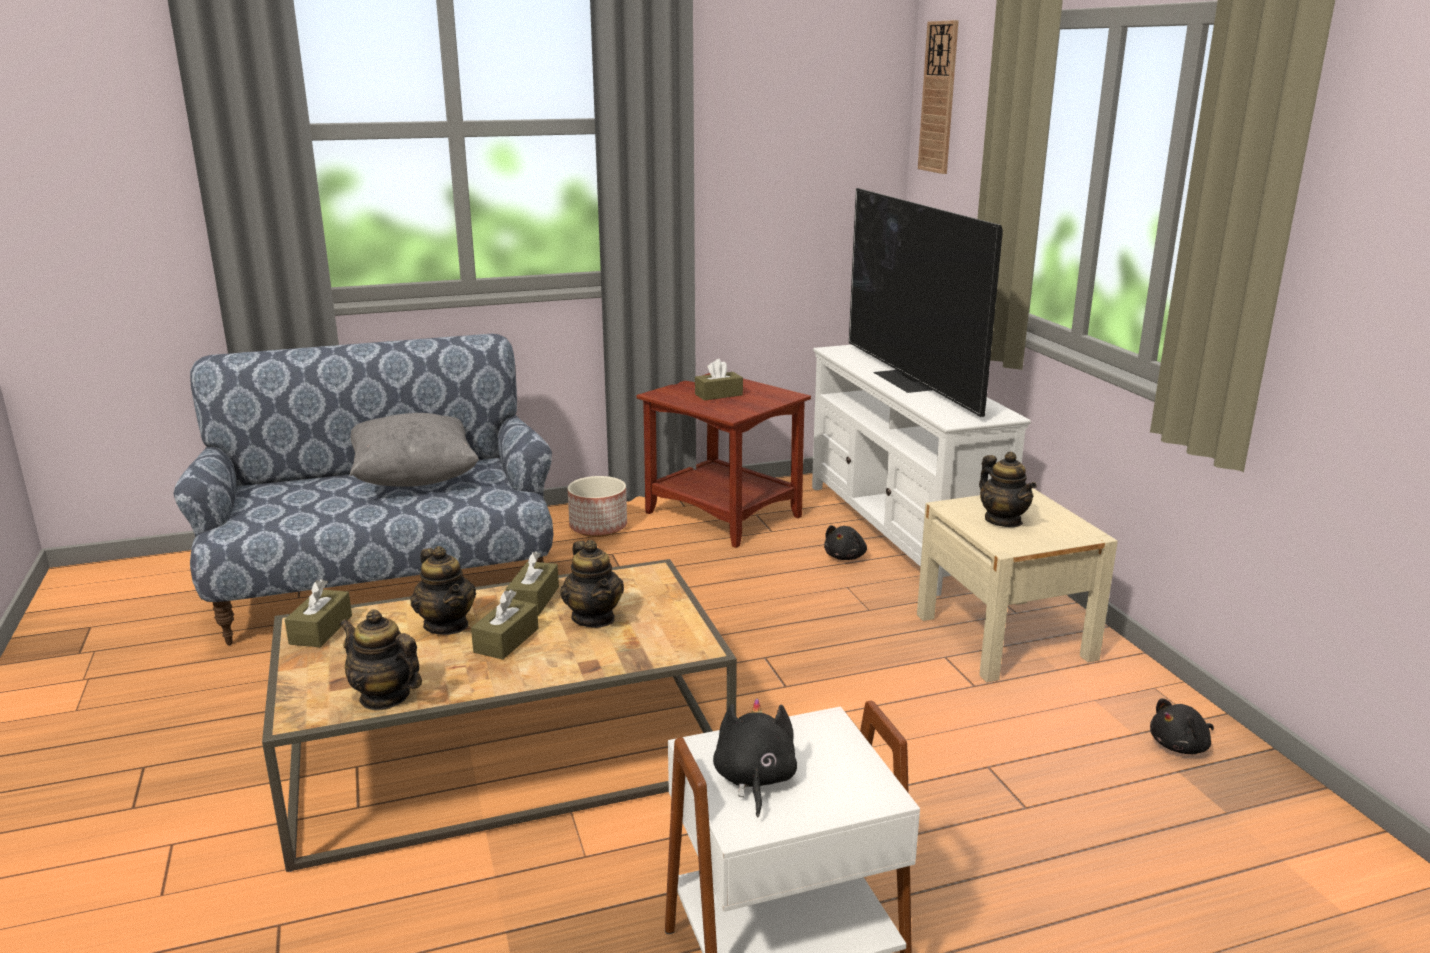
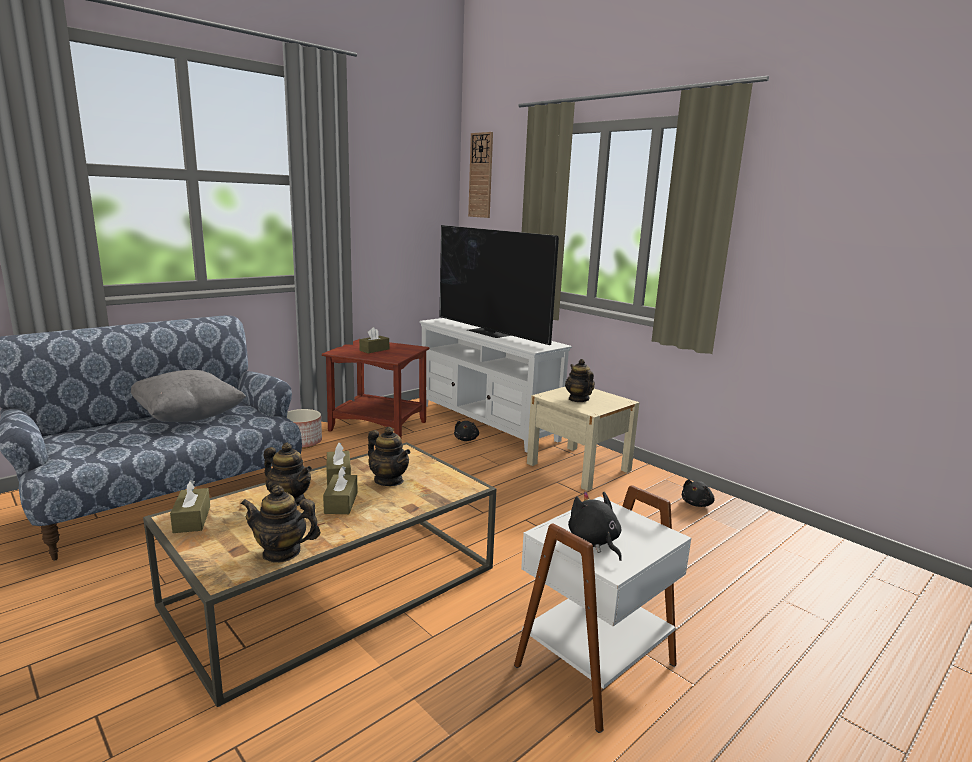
camera: 25 degrees left, 5 degrees down
teapot [979,452,1037,527] -> teapot turned 150 degrees counterclockwise [565,359,595,402]

